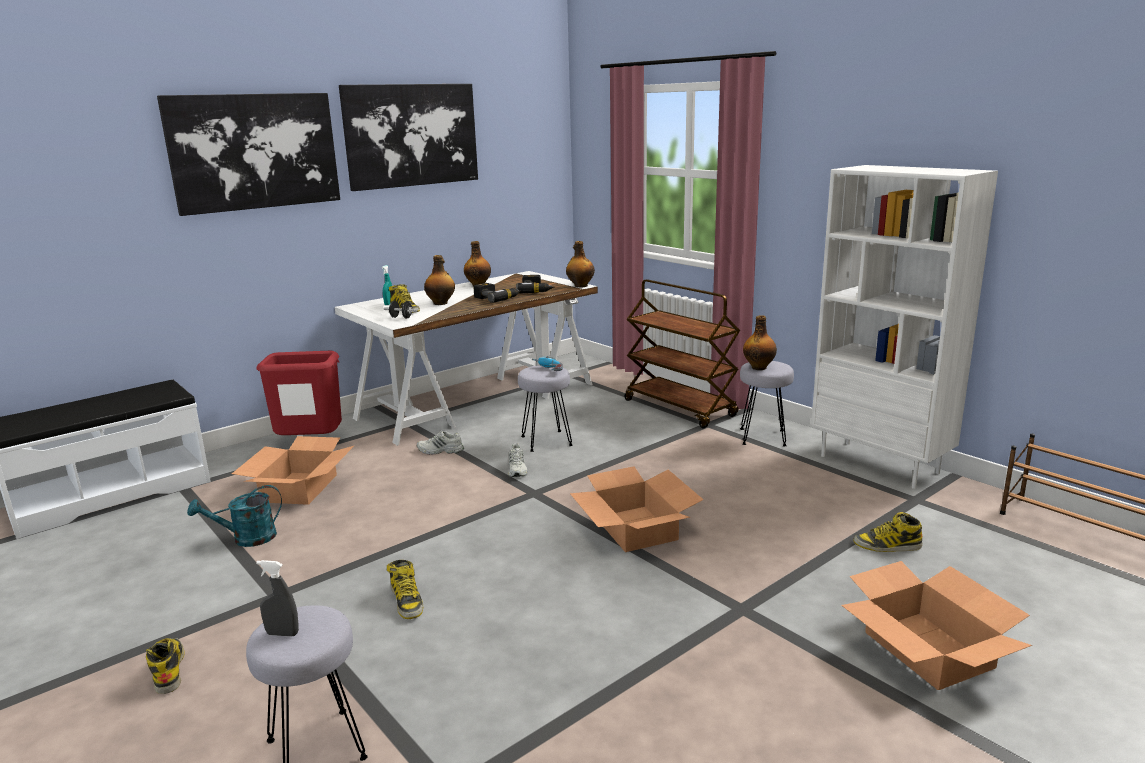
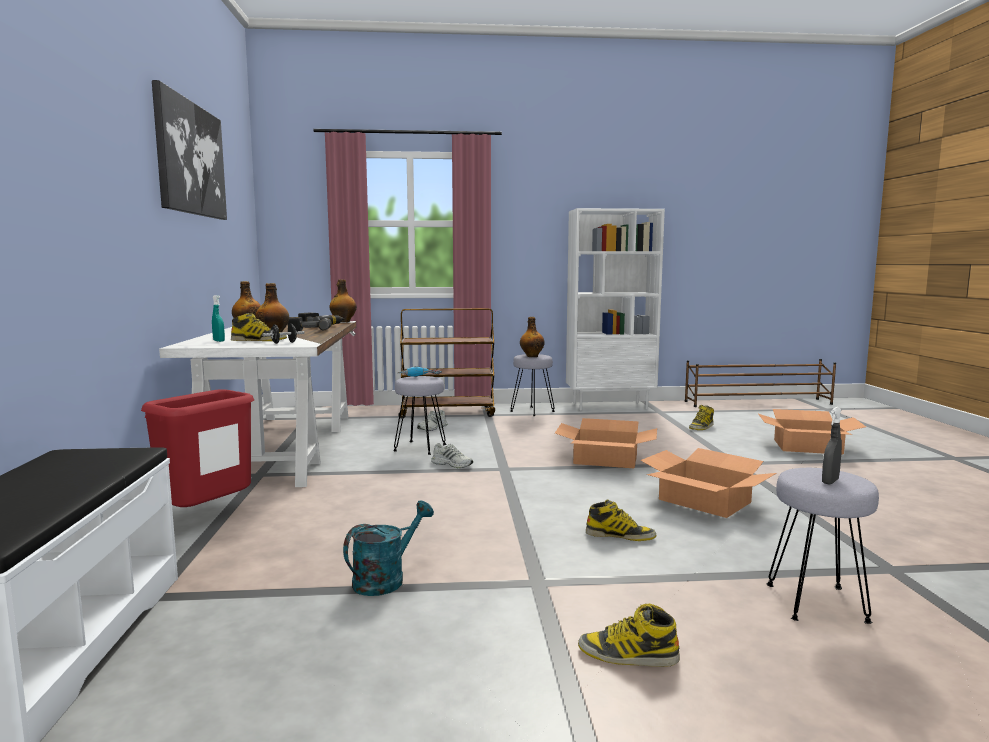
camera: 55 degrees left, 10 degrees down
picture [157,93,340,216] -> none
turquoise watering can [187,485,282,547] -> turquoise watering can turned 150 degrees counterclockwise [343,501,434,596]
cardboard box [232,436,354,505] -> cardboard box moved to [640,448,776,518]
white shoe [417,430,464,454] -> white shoe moved to [417,410,448,431]

